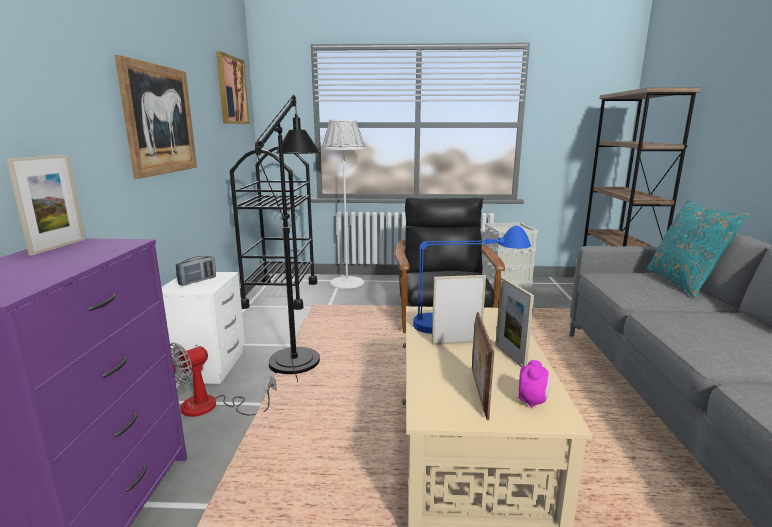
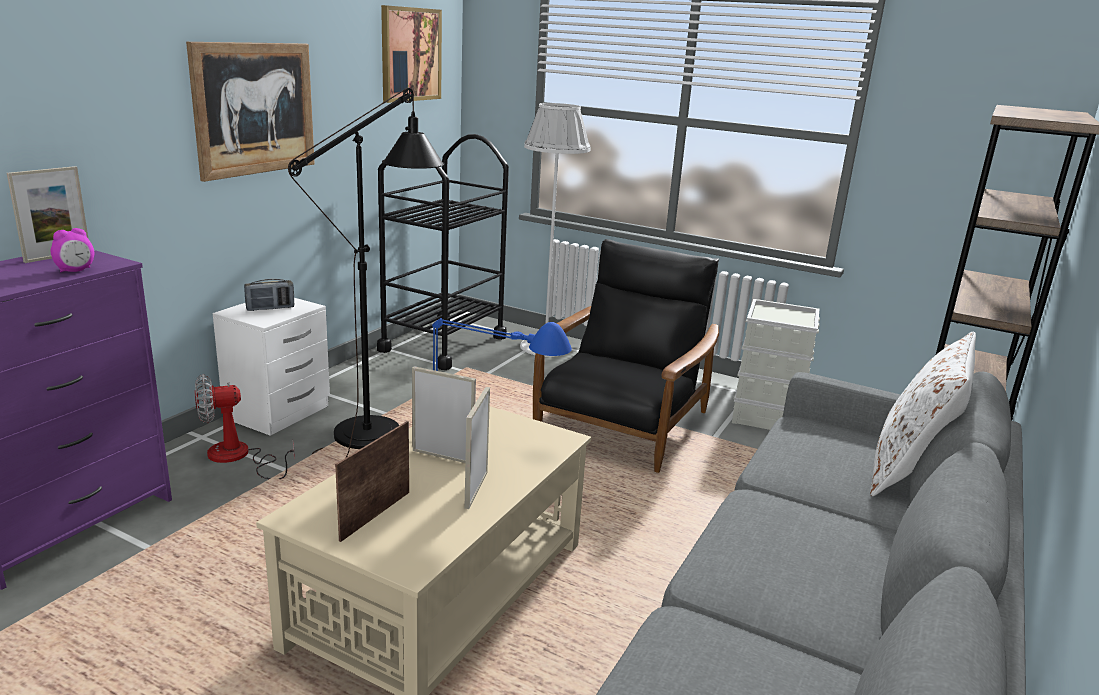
camera: 25 degrees right, 5 degrees up
alarm clock [518,360,550,408] -> alarm clock moved to [51,228,94,272]
turquoise pillow [647,199,748,298] -> white pillow [870,331,976,496]

